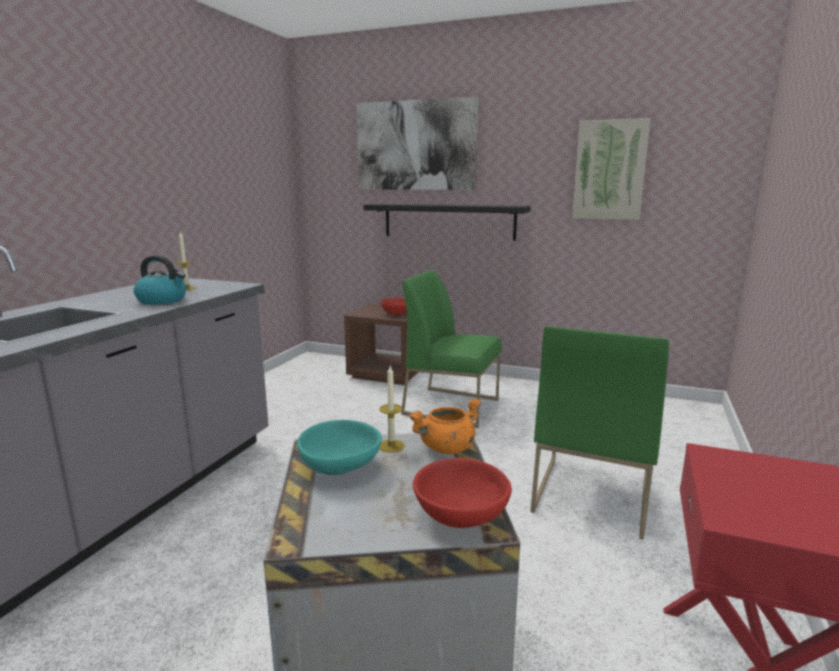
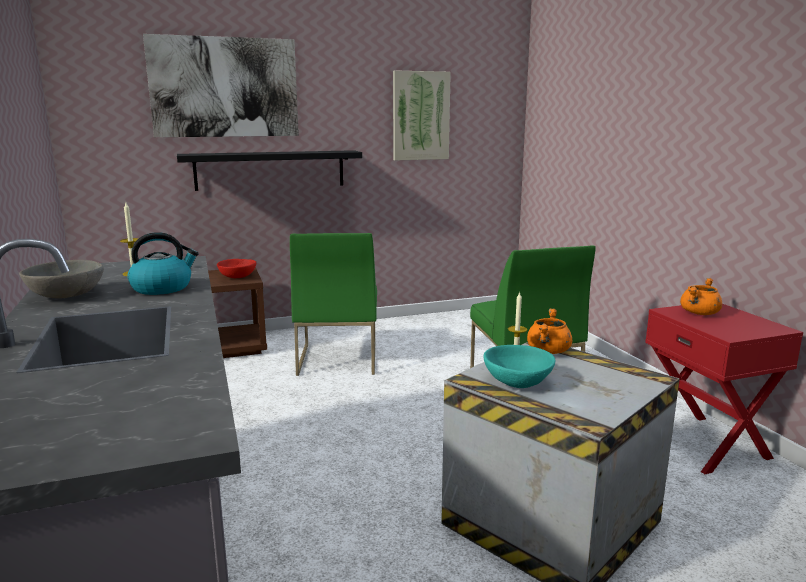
camera: 40 degrees left, 0 degrees up
green chair [401,270,502,428] -> green chair turned 75 degrees counterclockwise [290,233,377,376]
red bowl [413,458,512,528] -> none
none -> grey bowl [19,260,104,298]
none -> orange cooking pot [680,278,722,315]

